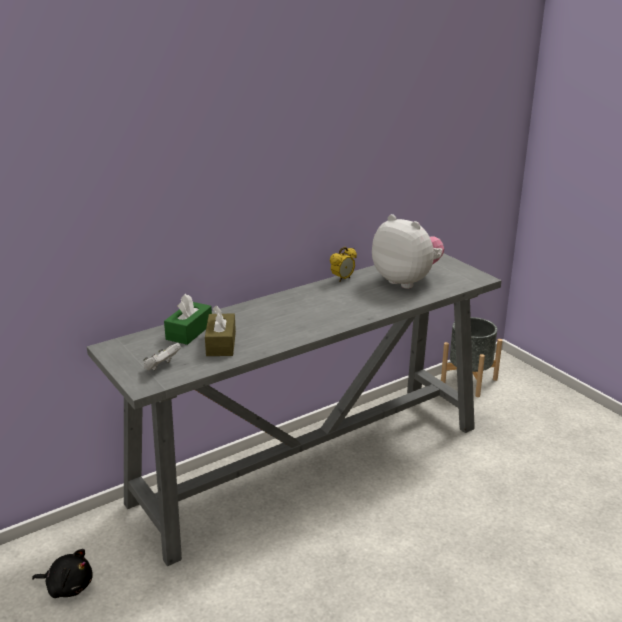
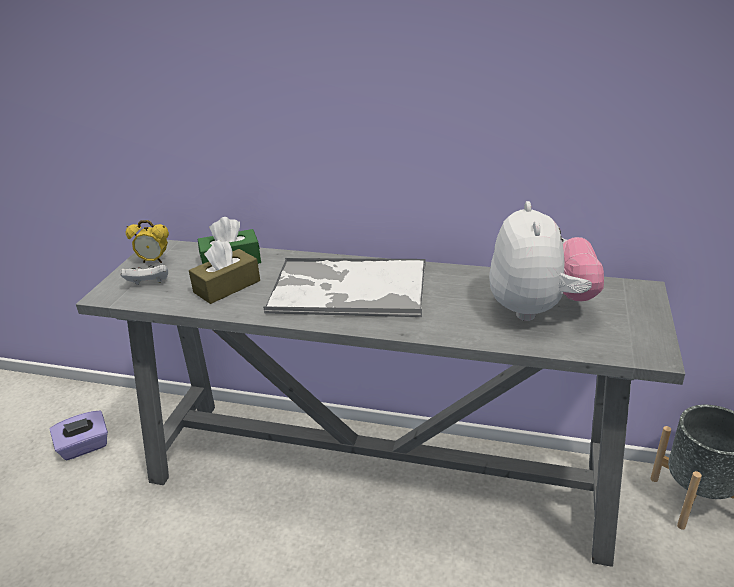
camera: 50 degrees right, 5 degrees up
black plush toy [32,549,93,598] -> purple tissue box [49,411,108,460]
alarm clock [330,247,357,282] -> alarm clock moved to [126,220,169,263]
none -> tray [263,258,426,317]

